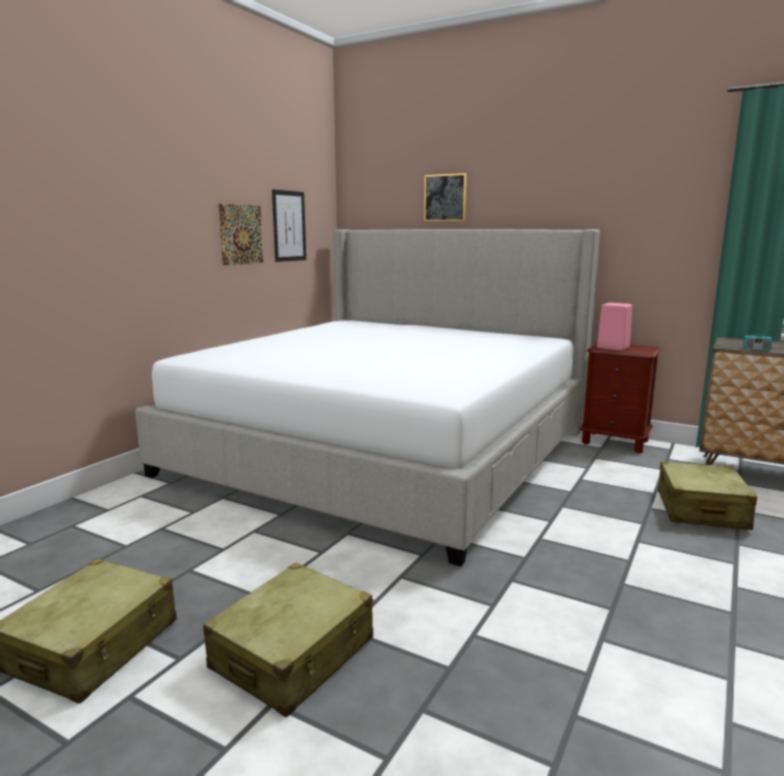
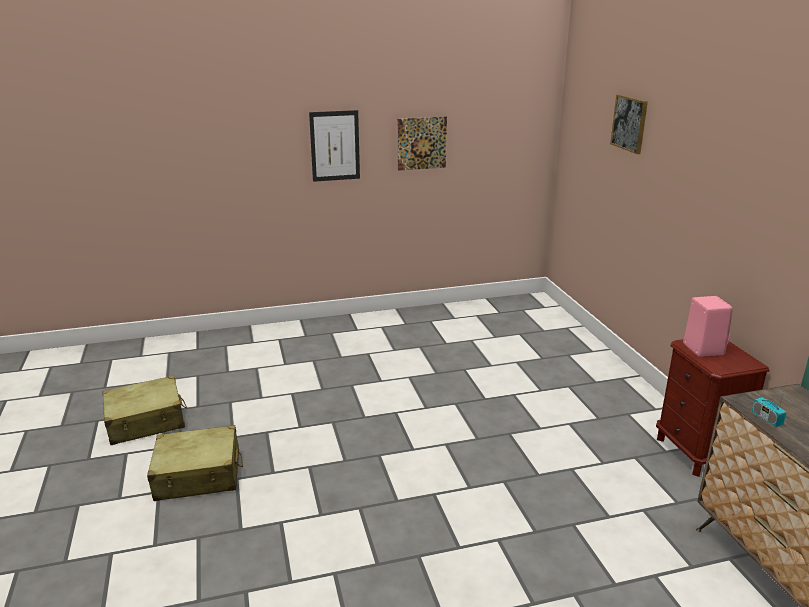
camera: 45 degrees right, 10 degrees up
bed [135,229,600,567] -> none
picture [272,189,306,262] -> picture moved to [309,110,360,182]
beige suitcase [658,461,757,530] -> none

